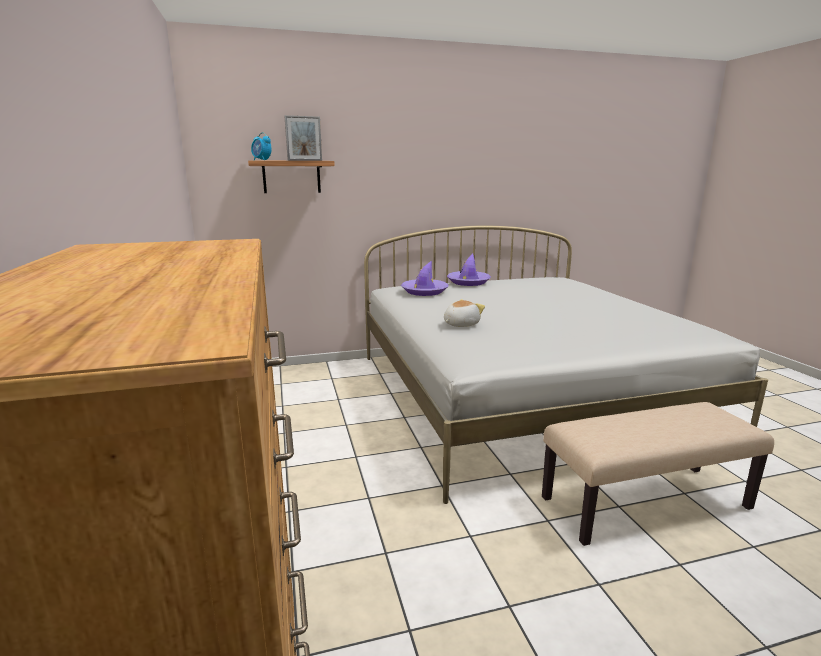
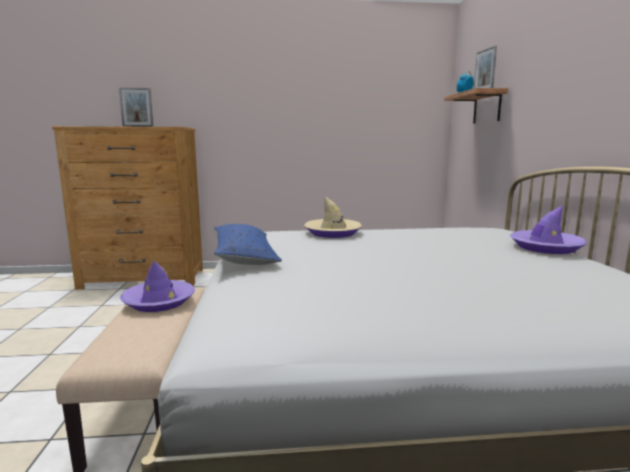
camera: 100 degrees right, 5 degrees down
purple hat [401,261,448,296] -> purple hat moved to [120,261,195,312]
plush toy [444,299,485,327] -> beige hat [304,196,362,238]
none -> picture frame [119,88,153,127]
none -> blue pillow [214,224,282,265]

